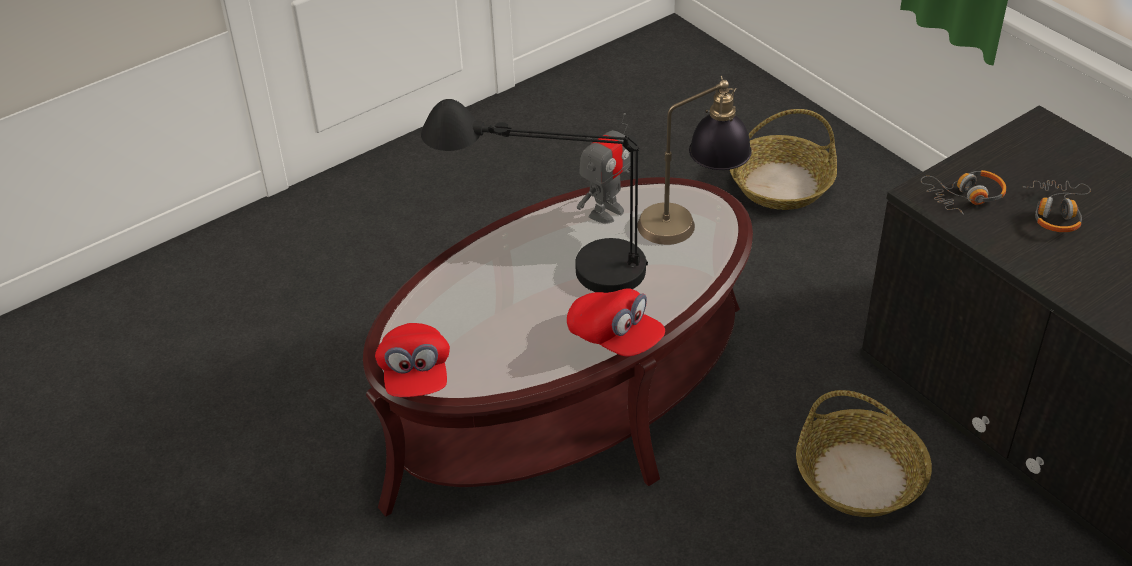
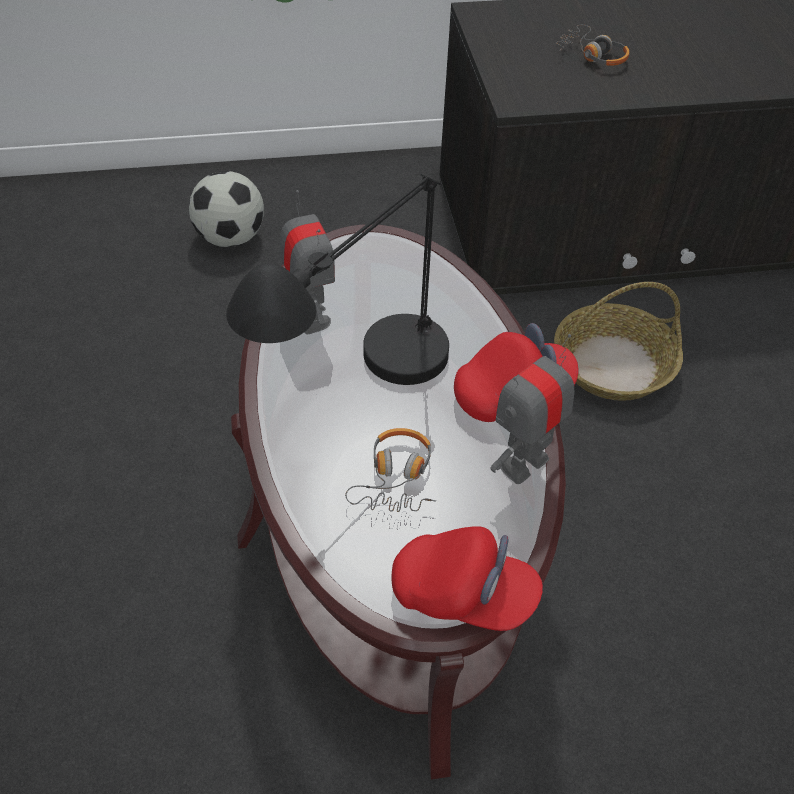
camera: 65 degrees left, 5 degrees up
table lamp [637,76,752,245] -> none
basket [730,109,837,210] -> football [189,171,264,247]
headphones [921,170,1006,215] -> headphones moved to [345,428,436,512]
none -> toy robot [490,334,574,484]

